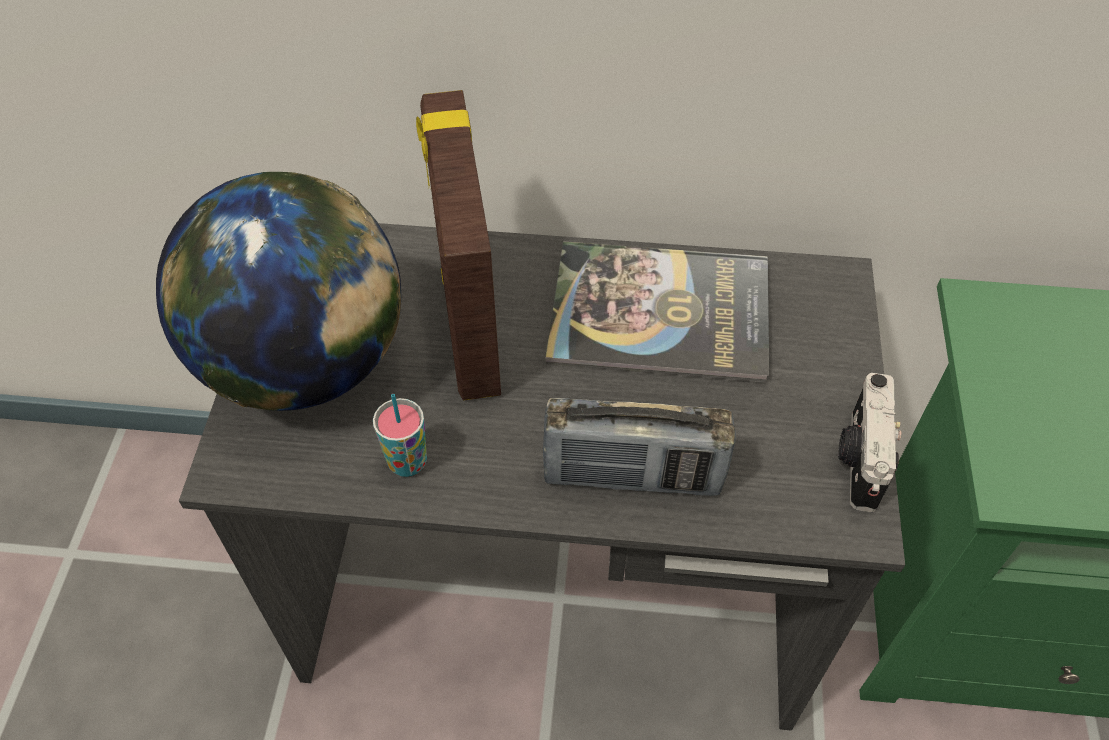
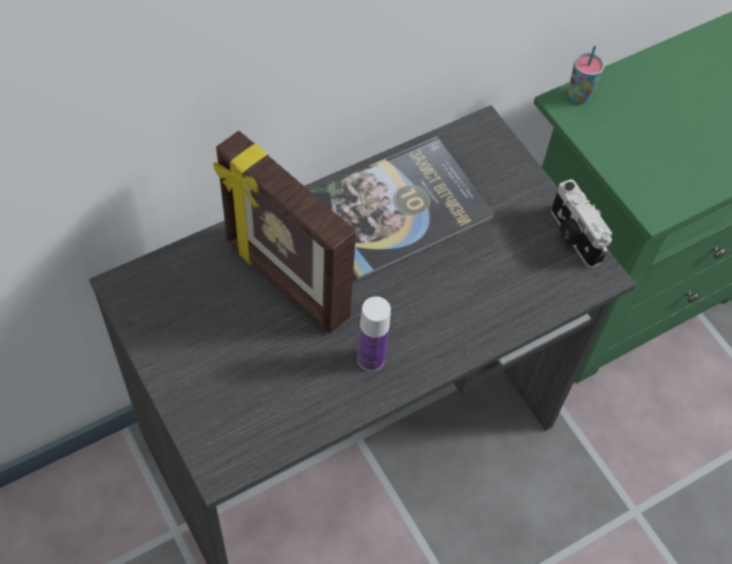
camera: 40 degrees left, 5 degrees up
globe [156,172,401,411] -> none
cup [373,394,427,477] -> cup moved to [568,46,604,104]
radio [543,398,736,496] -> none
none -> bottle [357,296,391,371]

